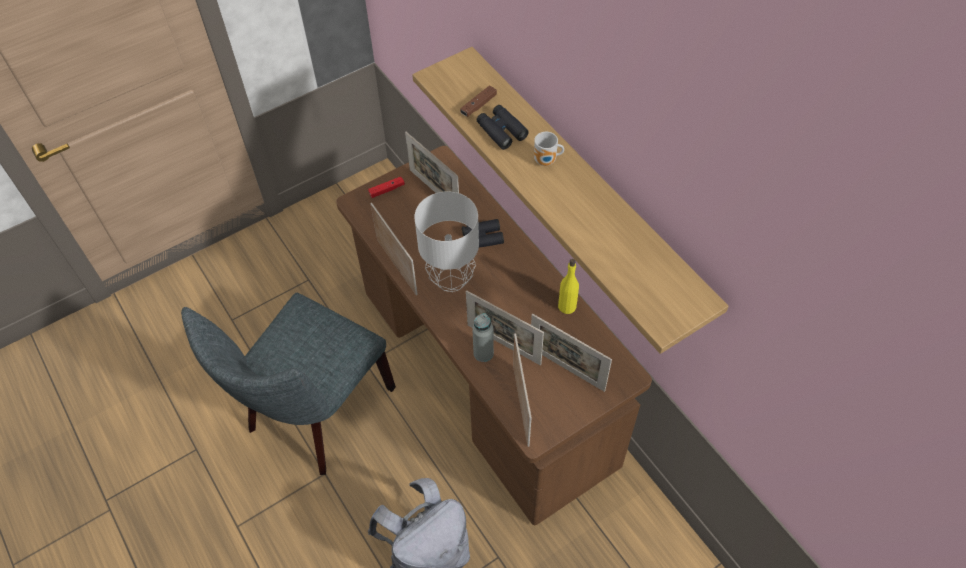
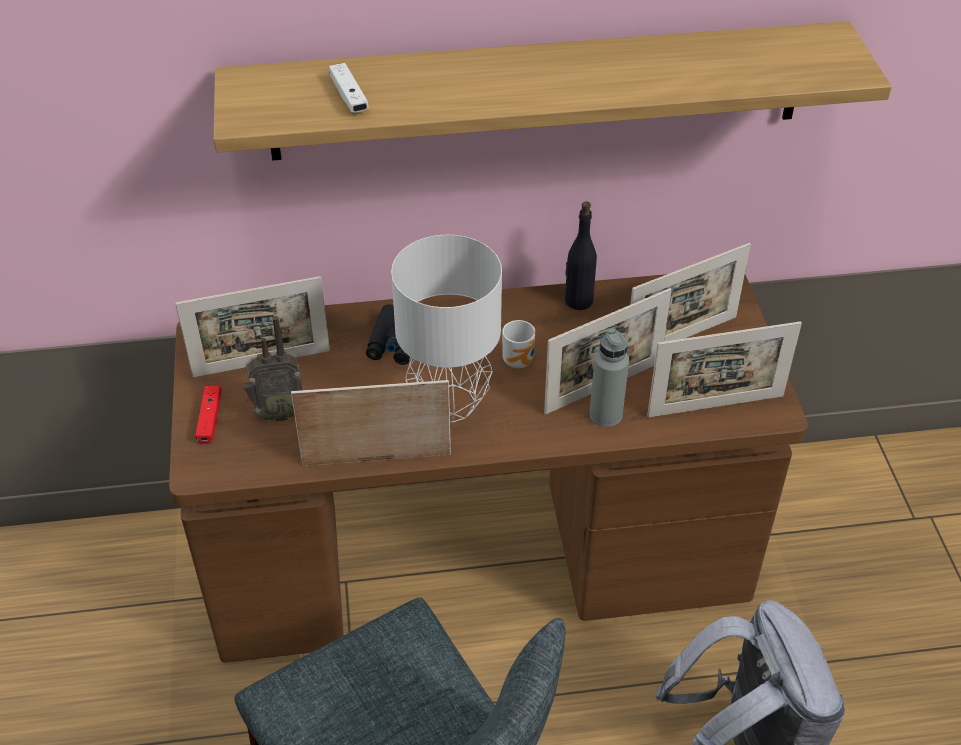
camera: 65 degrees left, 10 degrees down
brown game controller [460,86,497,117] -> white game controller [329,63,369,113]
black binoculars [477,105,529,150] -> none
picture frame [513,333,532,447] -> picture frame turned 150 degrees clockwise [647,321,802,417]
mug [534,132,564,166] -> mug moved to [502,320,535,368]
yellow bottle [558,259,579,314] -> black bottle [565,202,597,310]
none -> radio [243,316,302,422]

